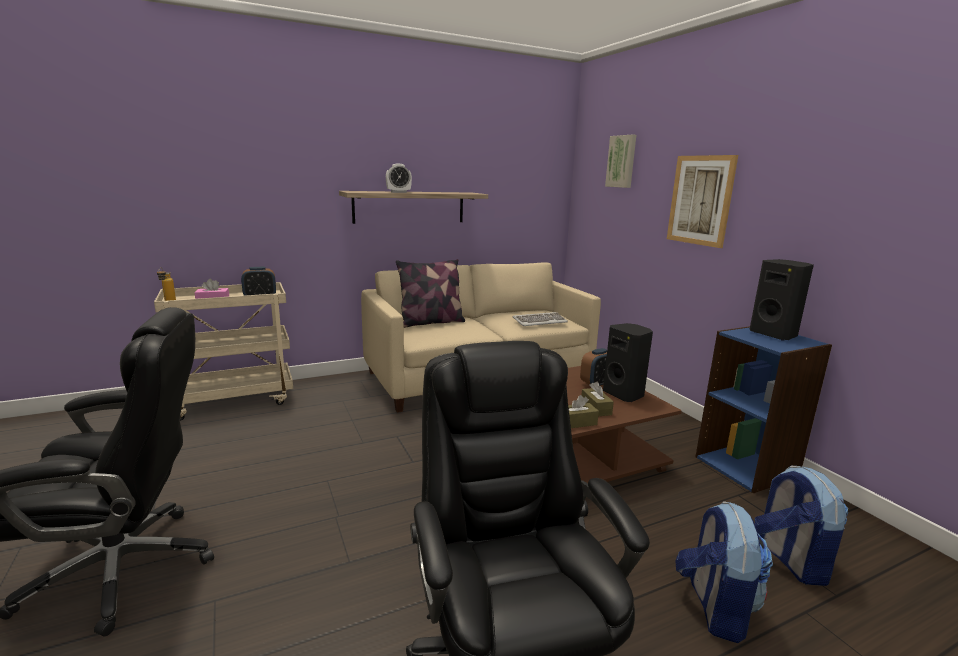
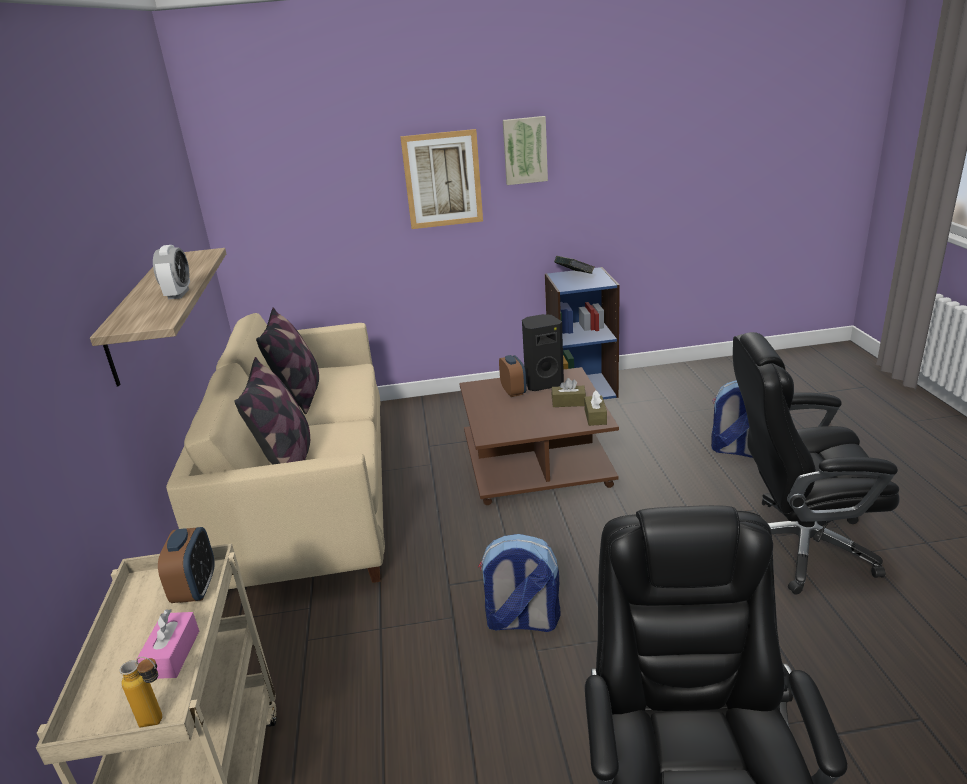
camera: 70 degrees left, 10 degrees up
keyboard [513,312,568,326] -> none
picture [605,134,636,188] -> picture moved to [503,116,548,185]
black speaker [750,259,814,341] -> book [554,256,594,274]
backpack [755,465,848,586] -> backpack moved to [478,534,561,632]
none -> pillow [256,307,319,414]

